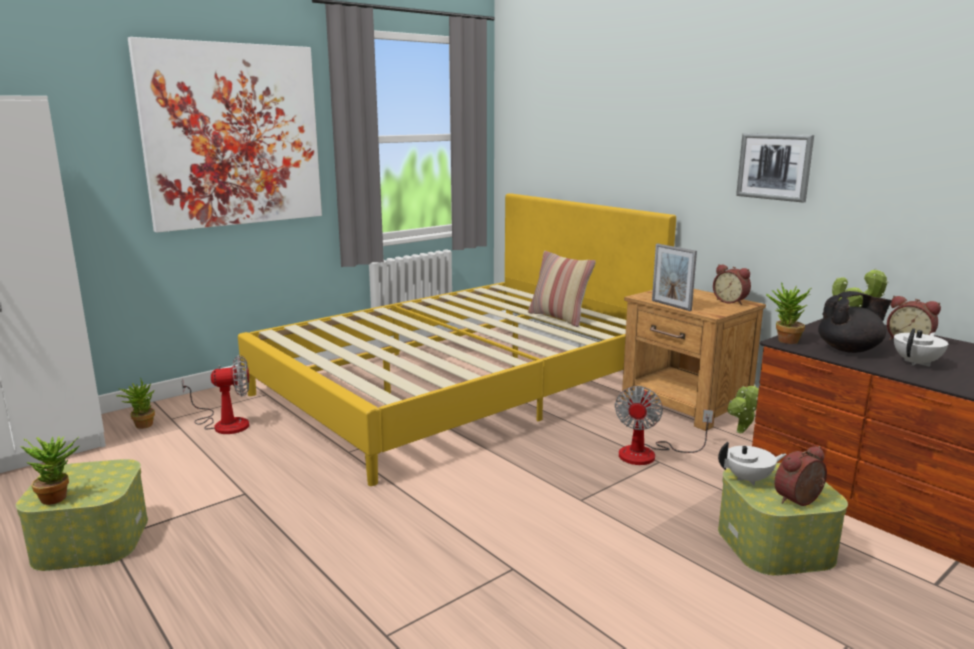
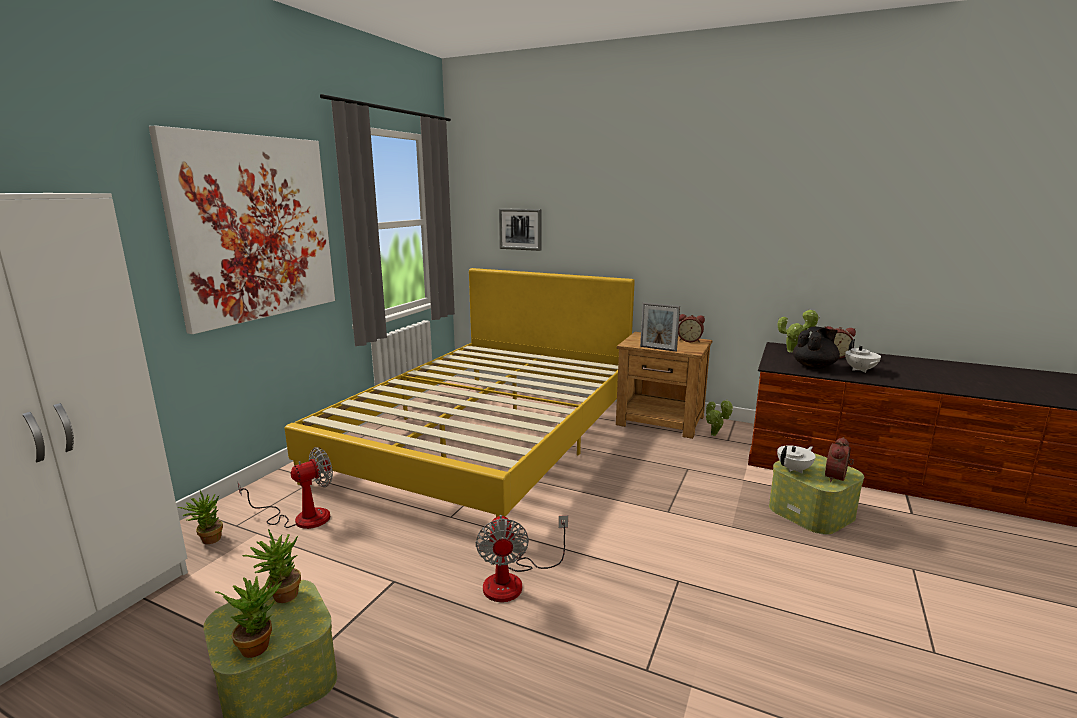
camera: 25 degrees left, 0 degrees up
pillow [528,251,596,327] -> none
fan [615,386,713,465] -> fan moved to [476,515,568,602]
picture [736,133,814,202] -> picture moved to [499,209,542,251]
potted plant [766,282,811,344] -> potted plant moved to [242,529,301,603]
white teapot [894,328,948,367] -> white teapot turned 150 degrees clockwise [845,339,881,373]

